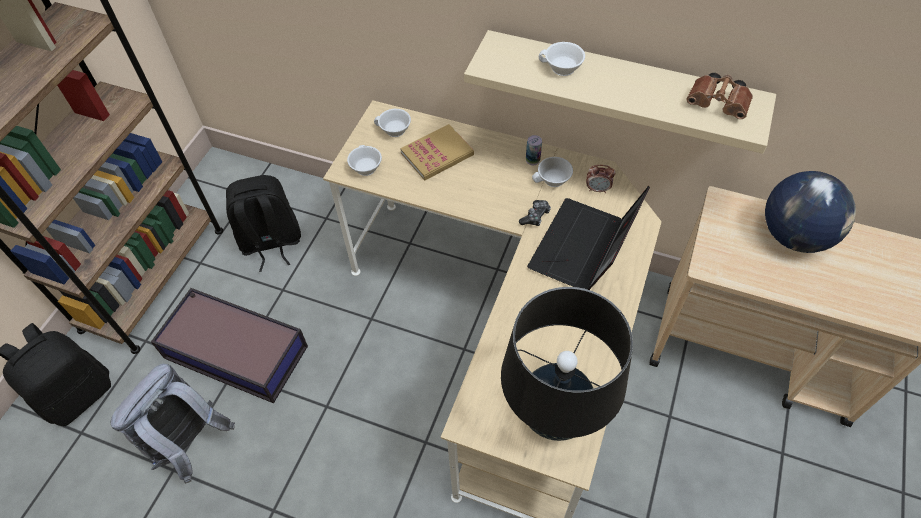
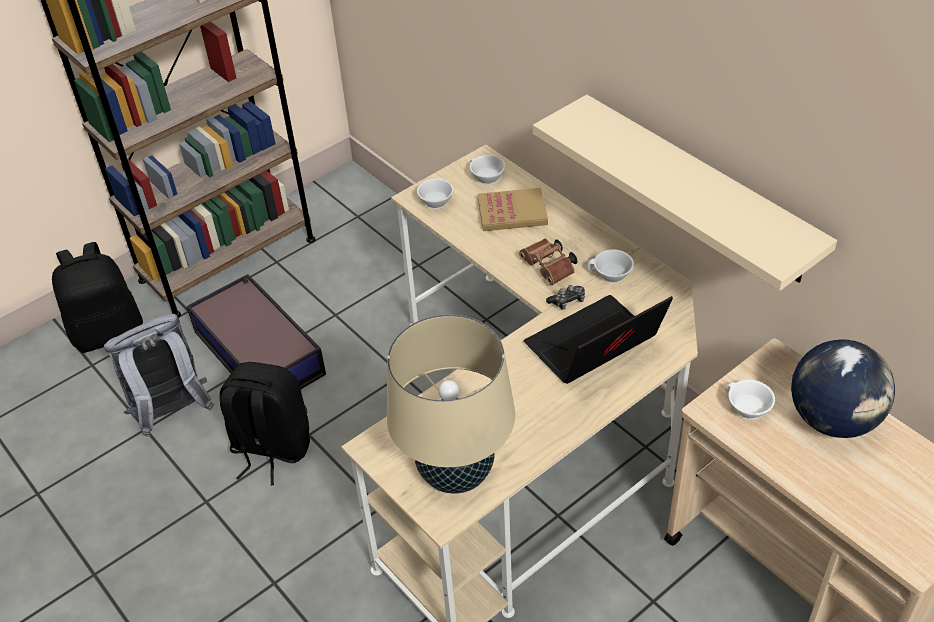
camera: 30 degrees right, 10 degrees down
black backpack [226,175,301,272] -> black backpack moved to [220,362,310,485]
black table lamp [501,287,633,441] -> beige table lamp [387,315,515,494]
can [526,135,542,165] -> none
white cup [539,42,585,76] -> white cup moved to [725,380,775,419]
alarm clock [586,165,615,193] -> none
brown binoculars [686,73,753,119] -> brown binoculars moved to [519,239,578,285]

